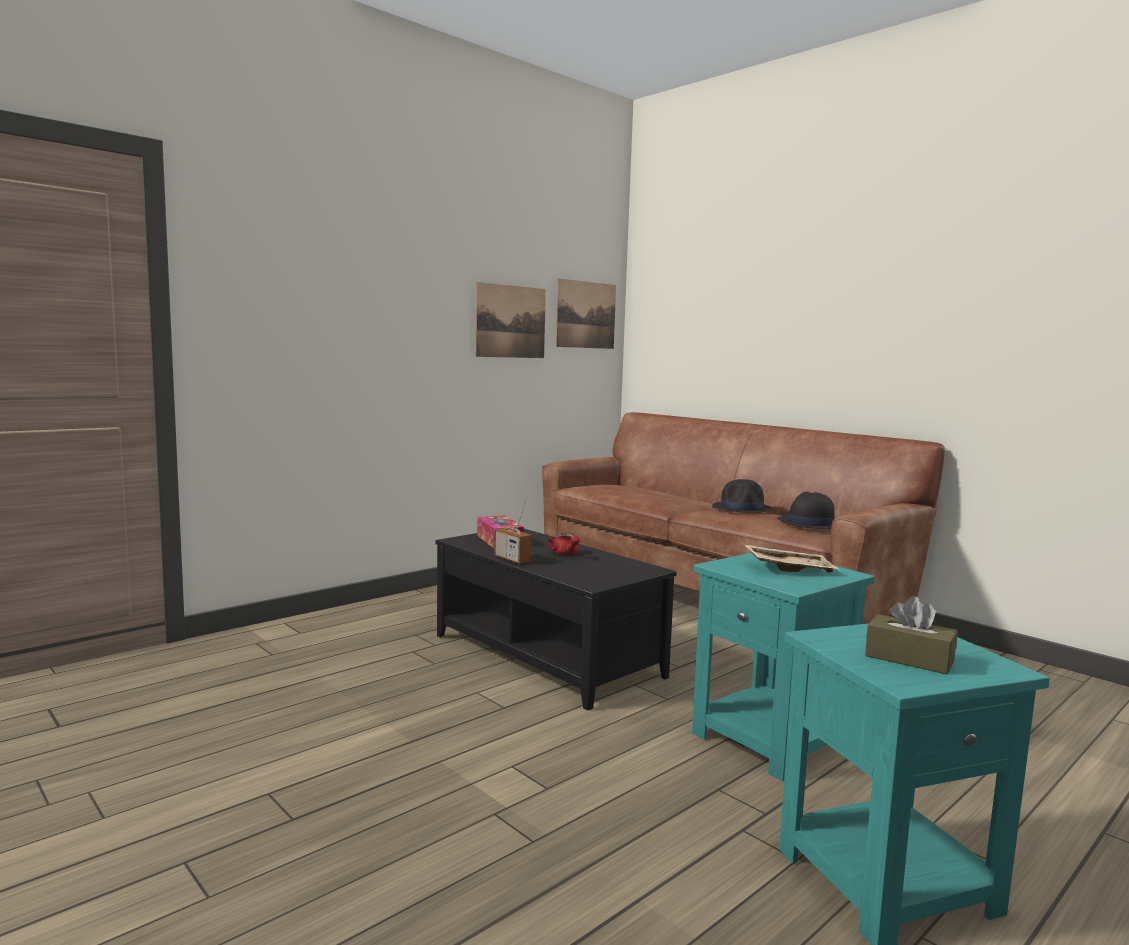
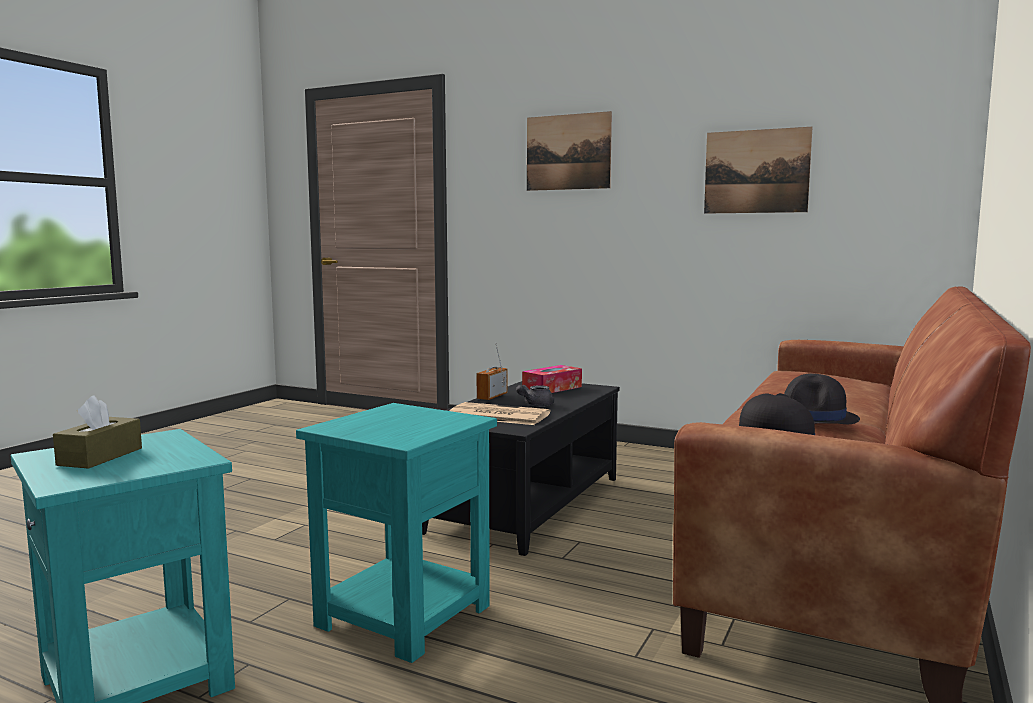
camera: 70 degrees right, 0 degrees up
red teapot [547,534,580,555] -> grey teapot [516,385,554,407]
picture [556,278,616,349] -> picture moved to [527,111,612,191]
beige tray [744,544,840,573] -> none
none -> newspaper [450,402,550,425]

